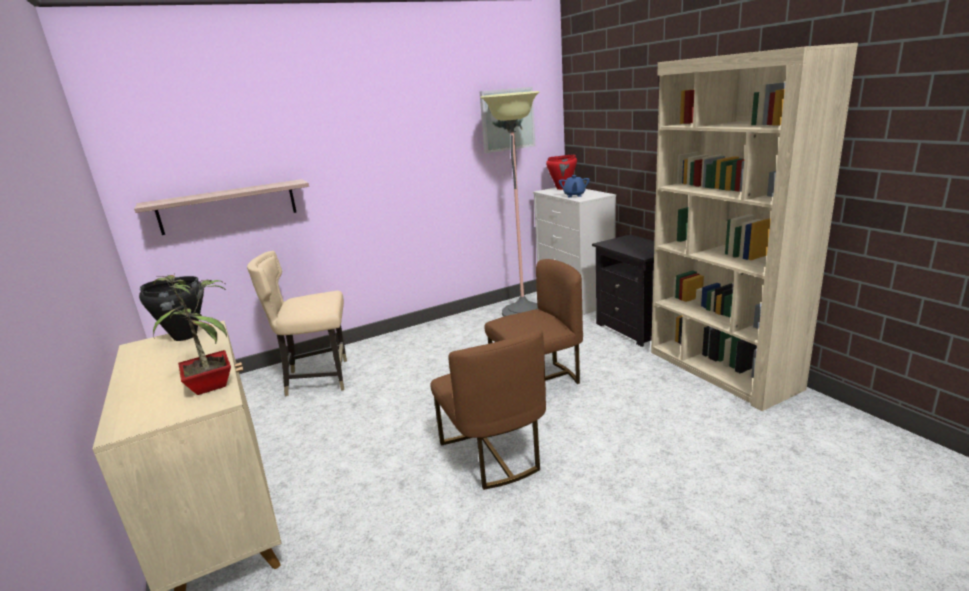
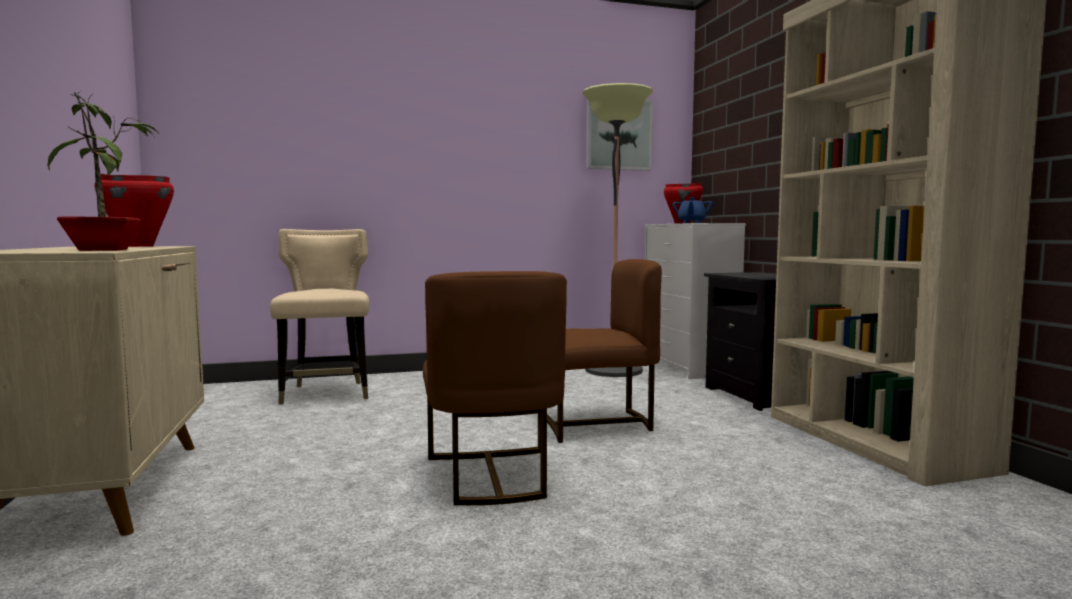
camera: 10 degrees right, 15 degrees down
shelf [134,179,309,235] -> none
black cooking pot [139,276,204,341] -> red cooking pot [94,174,174,247]
beige chair [247,251,347,397] -> beige chair turned 75 degrees clockwise [270,229,369,405]

